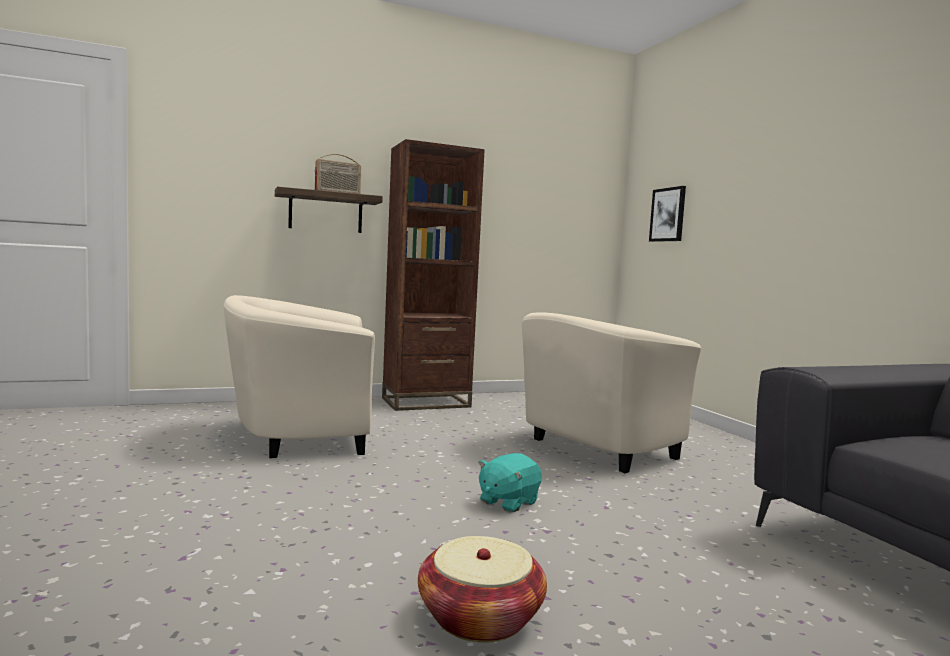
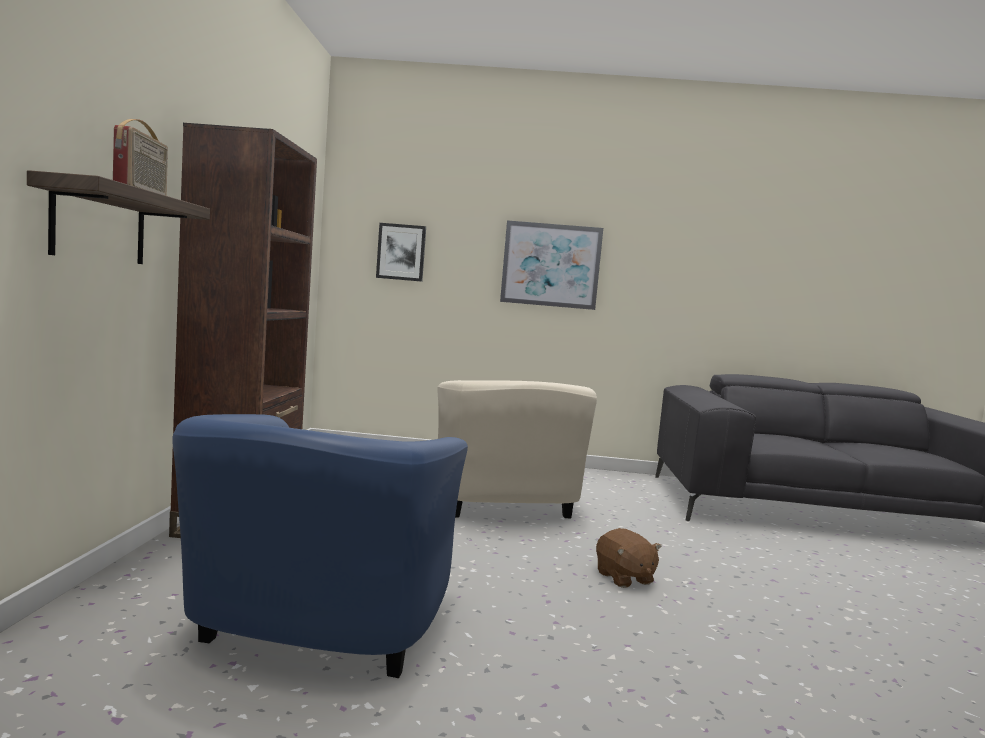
camera: 65 degrees left, 0 degrees up
beige armchair [224,295,375,458] -> blue armchair [172,414,468,678]
basket [418,536,547,643] -> none
turquoise plush toy [478,453,542,513] -> brown plush toy [596,528,662,588]
none -> picture [500,220,603,310]

